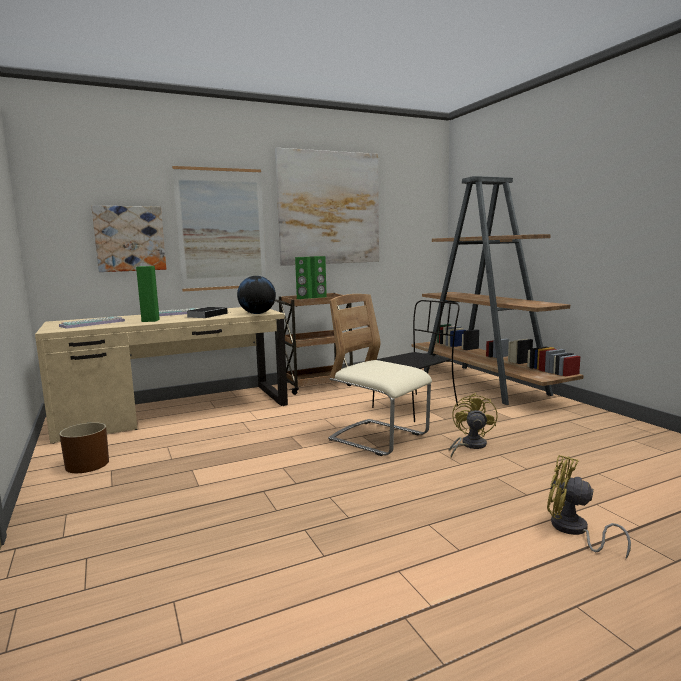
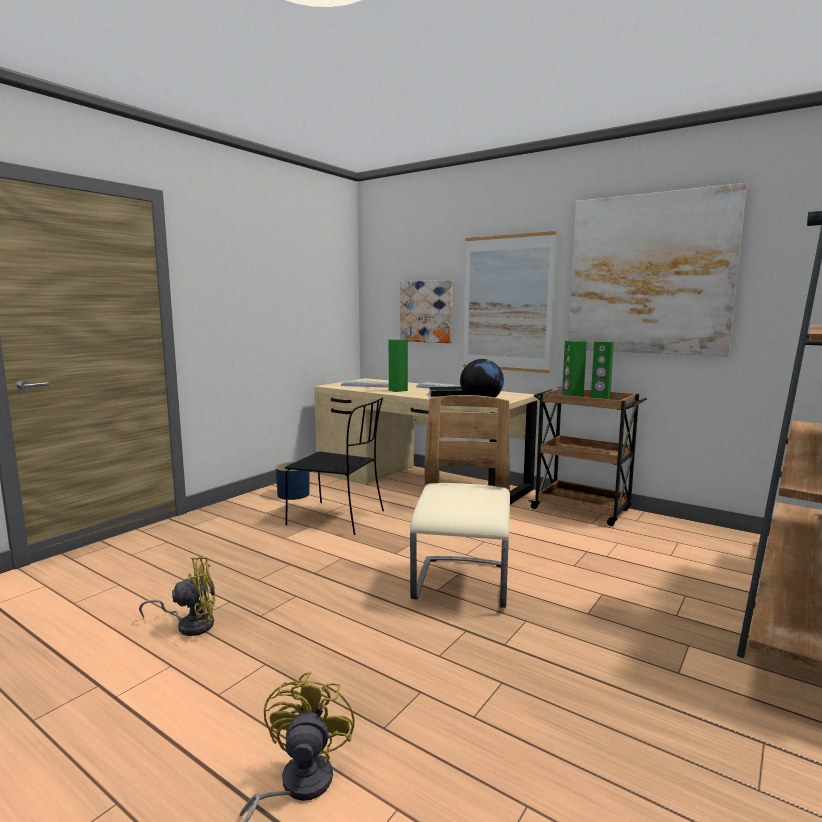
camera: 60 degrees right, 0 degrees up
brown planter [60,422,109,473] -> blue planter [276,462,310,500]
black chair [372,300,460,422] -> black chair moved to [285,398,384,535]
yellow fan [449,393,498,457] -> yellow fan moved to [139,556,216,636]

